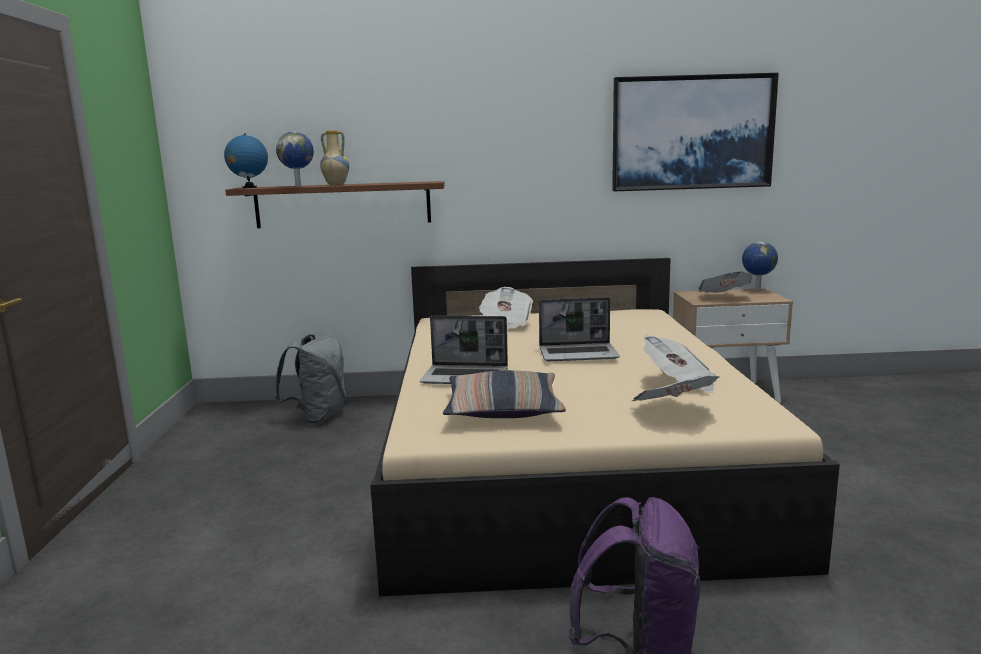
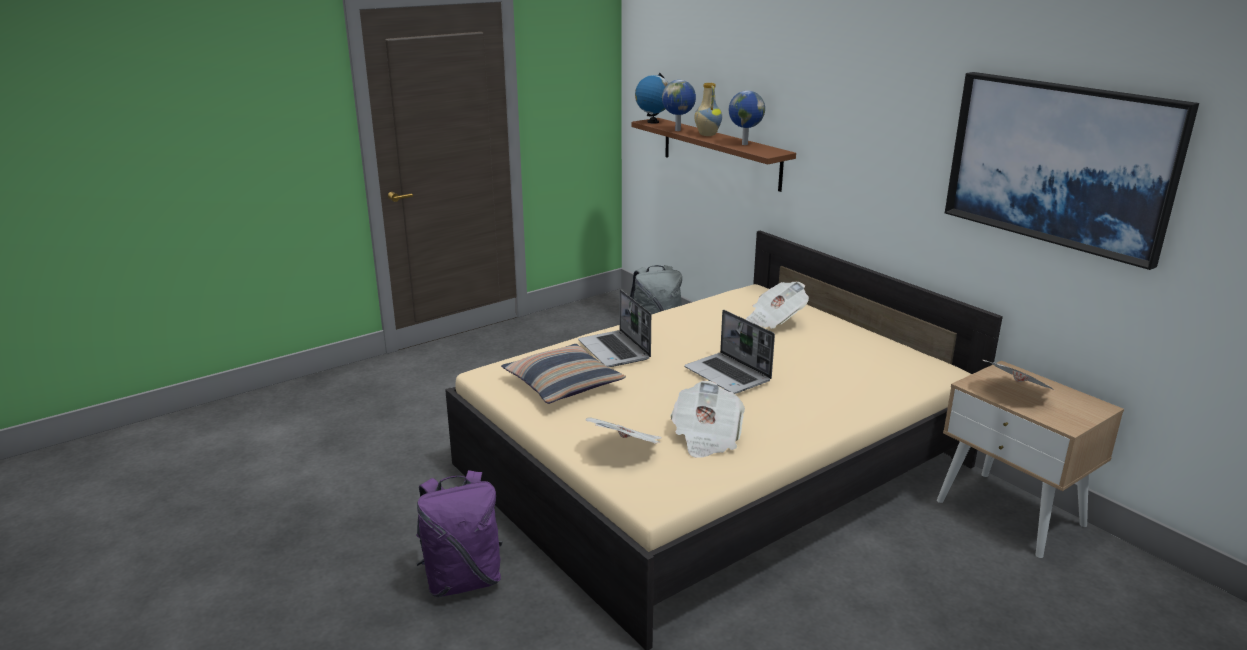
camera: 55 degrees right, 10 degrees up
globe [742,242,778,291] -> globe moved to [729,90,765,145]

